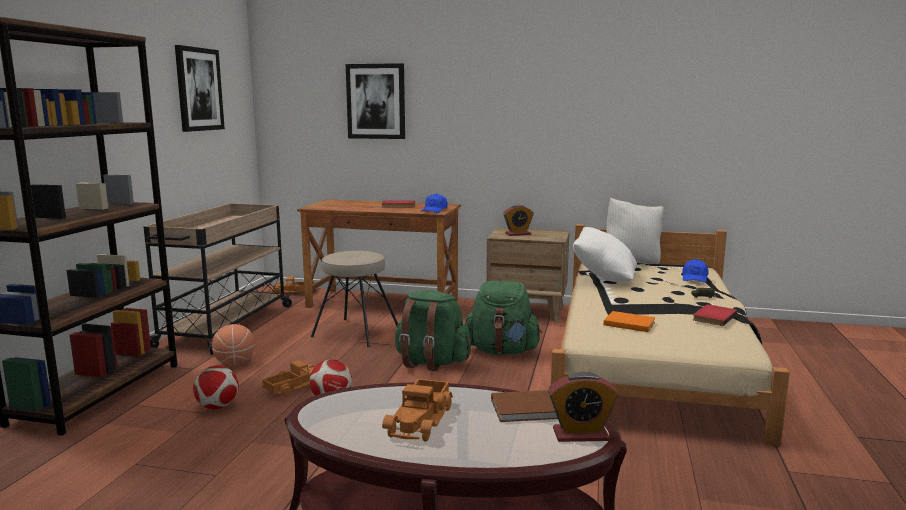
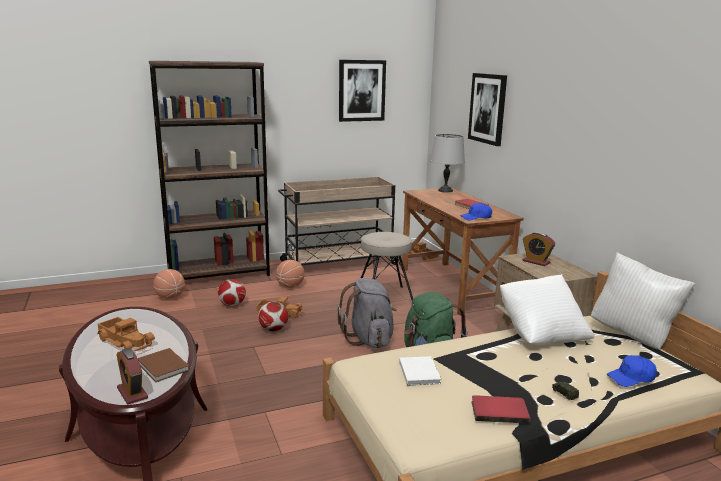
camera: 55 degrees right, 5 degrees up
toy truck [382,379,453,442] -> toy truck turned 120 degrees counterclockwise [97,317,155,351]
green backpack [395,290,471,371] -> grey backpack [337,278,397,348]
orange book [604,311,655,332] -> white book [399,356,441,386]
none -> basketball [153,269,185,299]
none -> grey table lamp [430,134,465,193]

